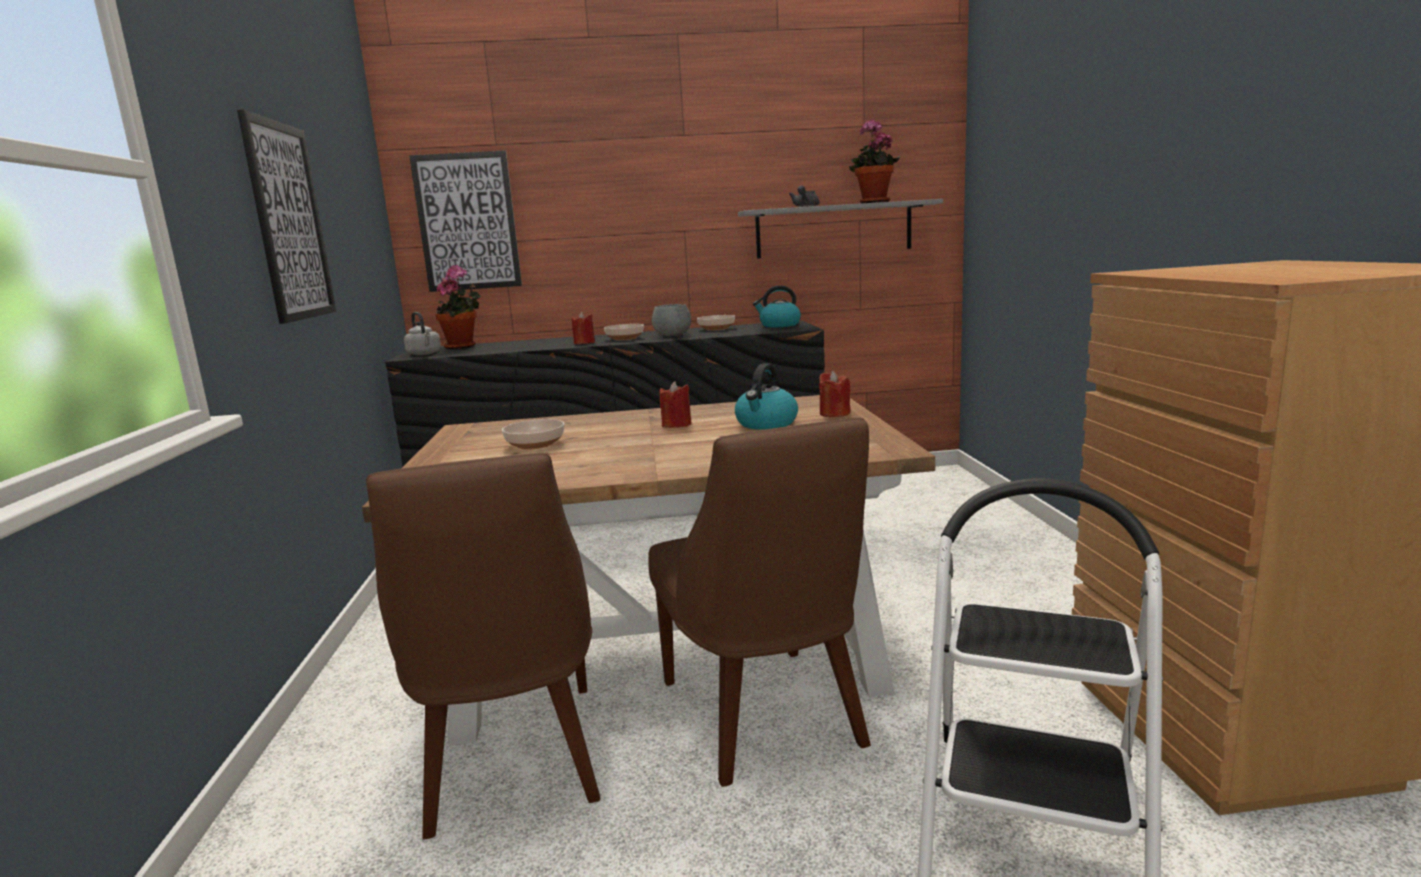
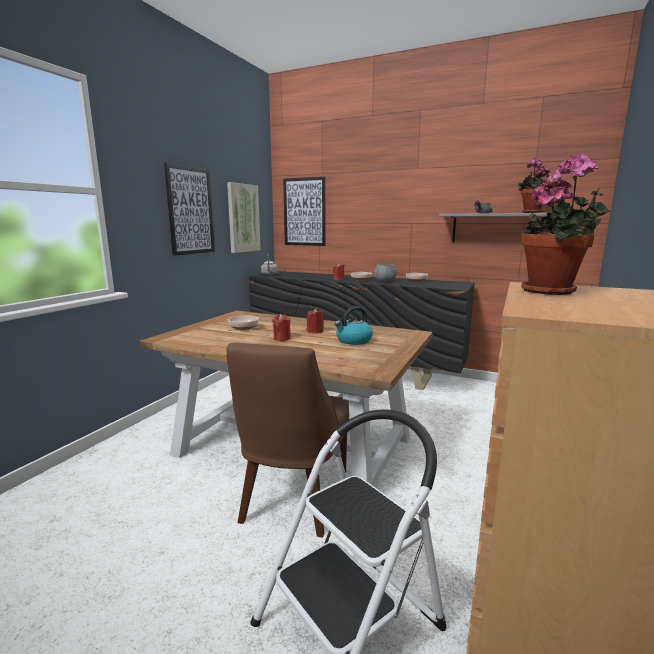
camera: 30 degrees right, 0 degrees up
brown chair [366,453,600,839] -> none
potted plant [435,265,481,349] -> potted plant moved to [521,153,610,295]
kettle [753,286,801,327] -> none
red candle [819,371,850,417] -> red candle moved to [272,314,291,341]
none -> picture [227,182,261,253]

